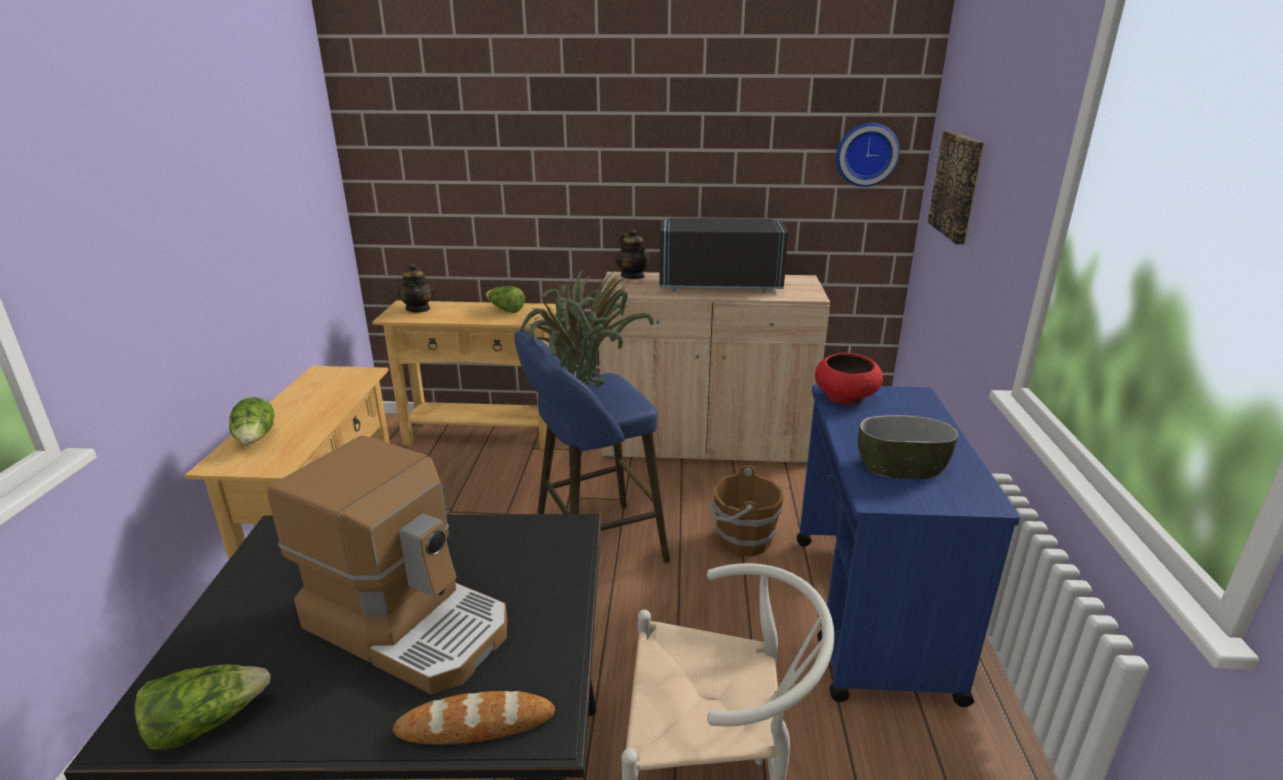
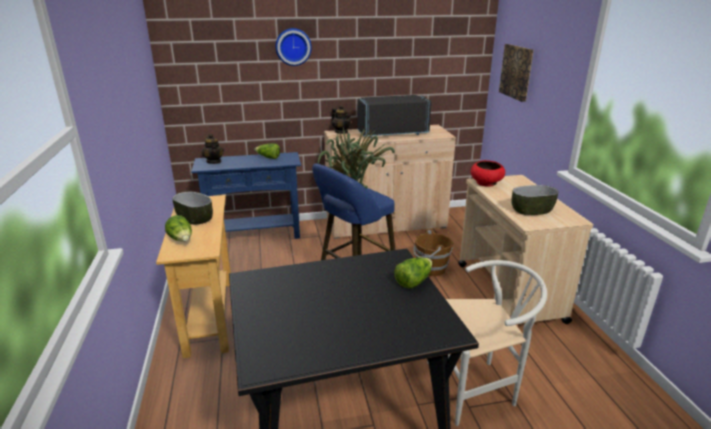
camera: 15 degrees left, 0 degrees up
lettuce [135,665,271,750] -> lettuce moved to [394,257,432,288]
coffee machine [267,436,507,695] -> none
beige console table [372,300,556,449] -> blue console table [191,152,301,239]
bread [393,691,555,744] -> none
blue cart [797,384,1020,707] -> beige cart [458,175,593,324]
wall clock [836,122,900,187] -> wall clock moved to [276,28,312,66]
none -> bowl [172,191,213,225]

